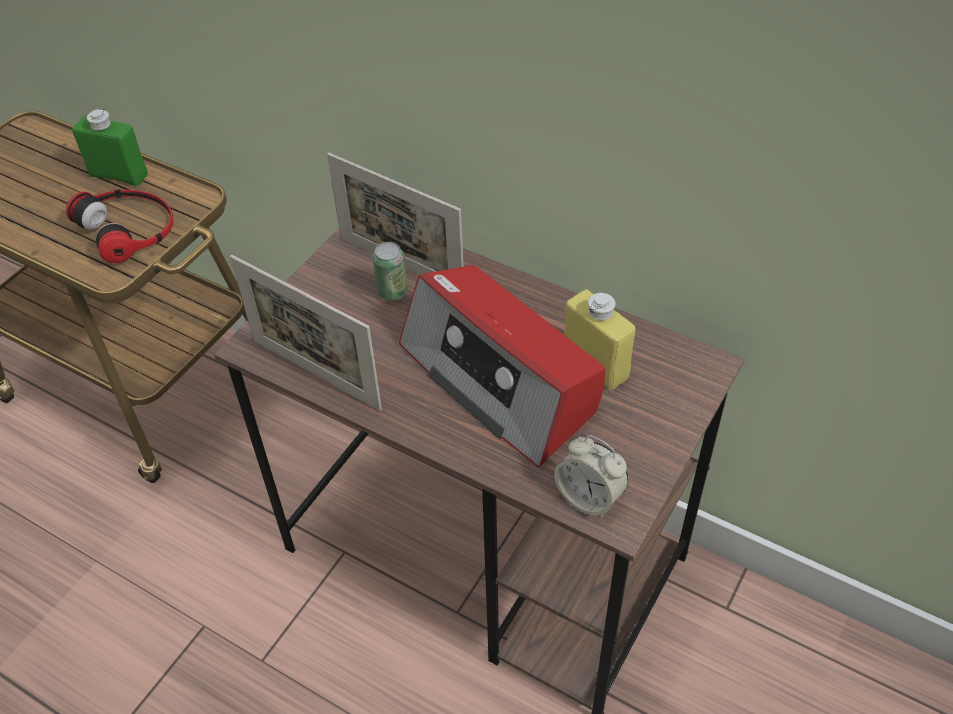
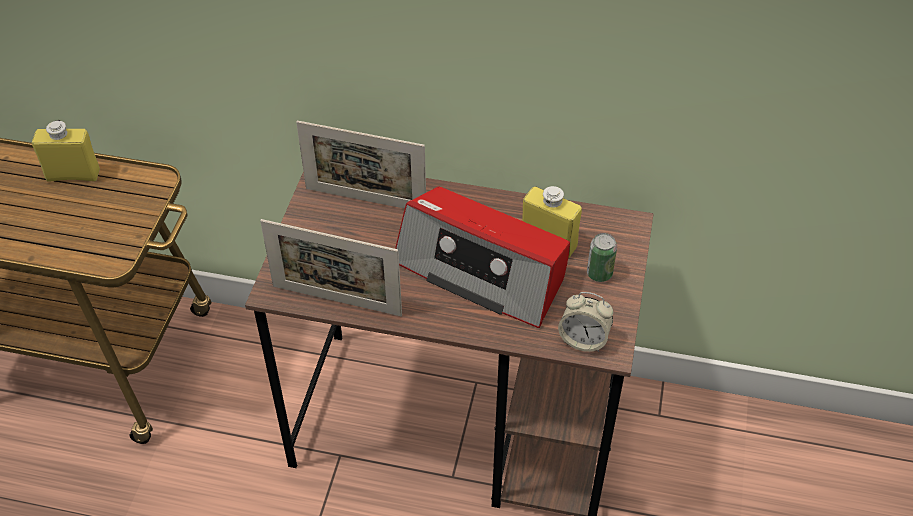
camera: 20 degrees left, 0 degrees up
headphones [66,190,173,263] -> none
green bottle [72,109,148,186] -> yellow bottle [32,120,100,182]
can [373,242,408,301] -> can moved to [587,233,617,282]

